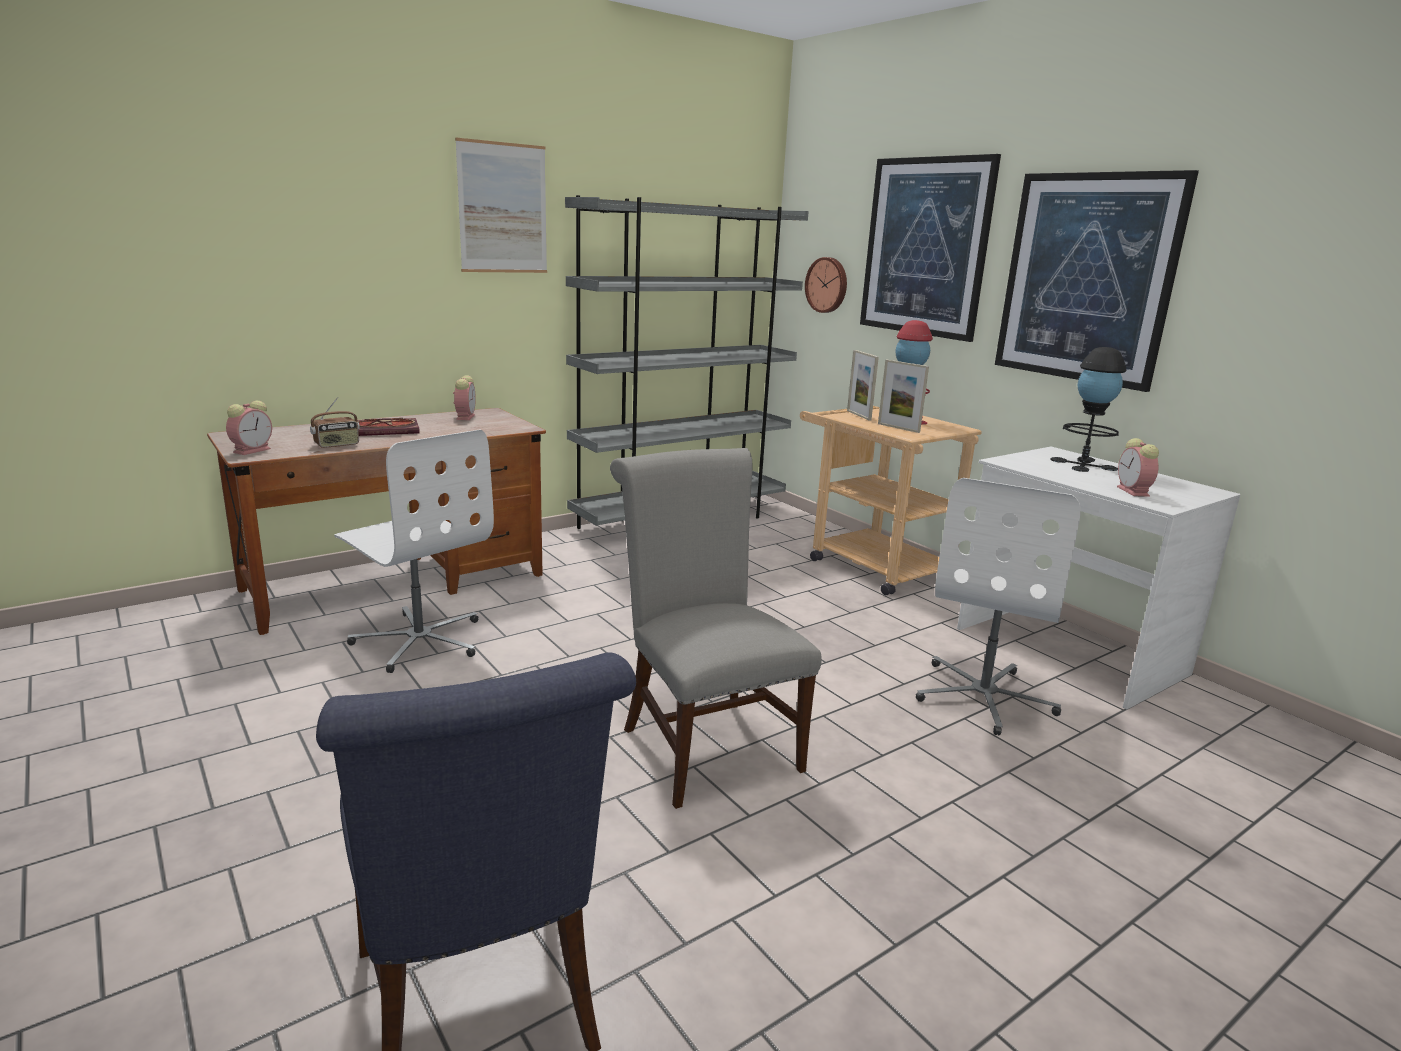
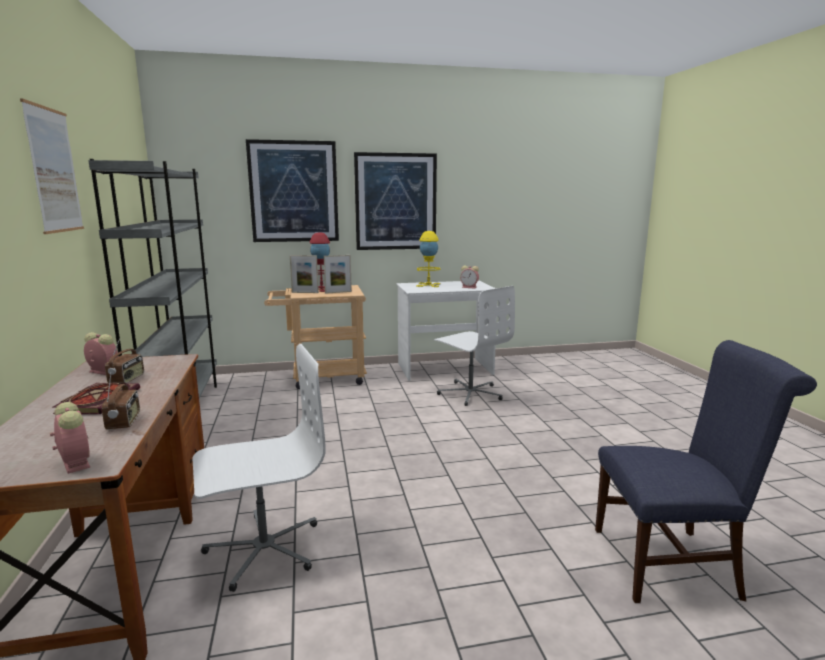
camera: 65 degrees left, 5 degrees down
grey chair [610,448,822,809] -> none
wall clock [805,257,847,313] -> none
black table lamp [1050,347,1127,472] -> yellow table lamp [416,231,441,287]
none -> radio [105,338,144,383]

